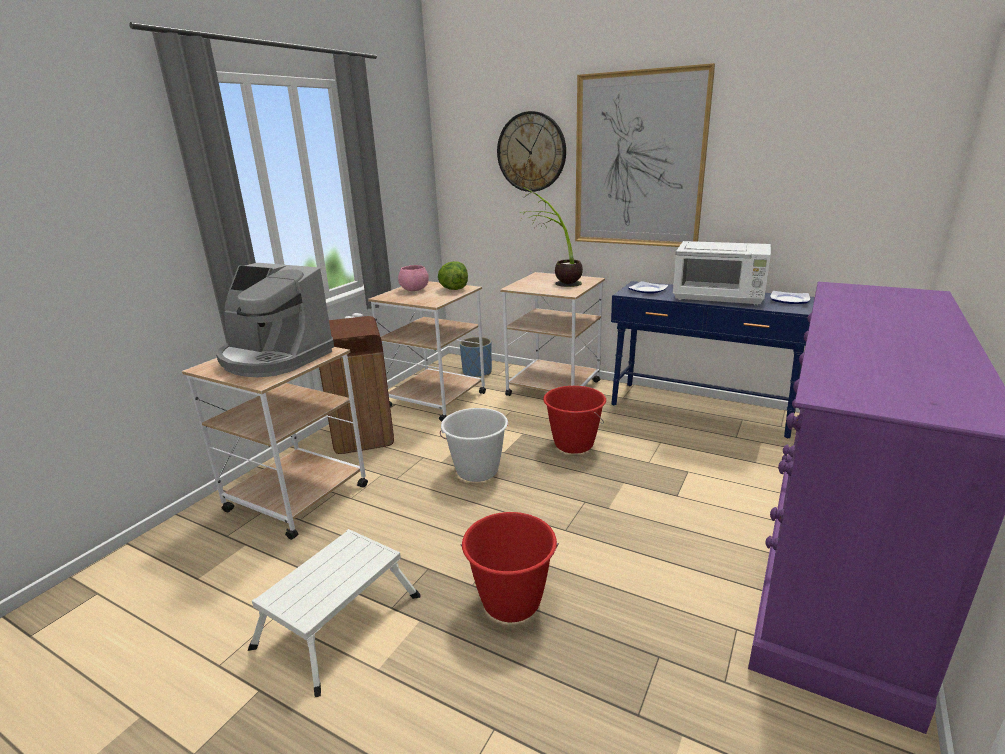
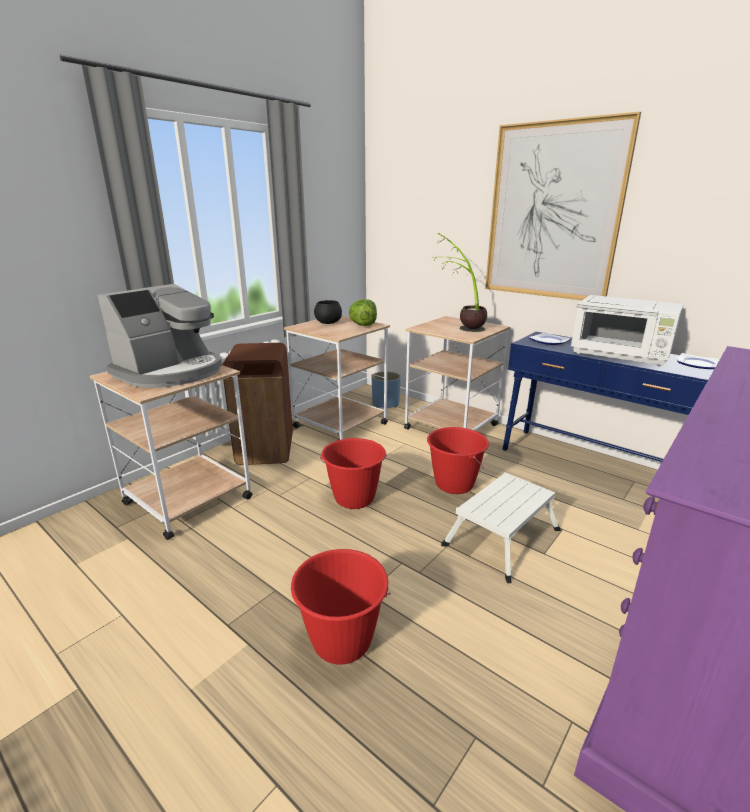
camera: 10 degrees right, 0 degrees up
coffee machine [216,263,334,377] -> coffee machine turned 90 degrees counterclockwise [97,284,222,388]
white step ladder [248,529,421,697] -> white step ladder moved to [441,472,561,583]
pink bowl [398,265,429,291] -> black bowl [314,300,342,324]
white bucket [440,408,508,482] -> red bucket [320,438,387,509]
wall clock [497,111,566,192] -> none

